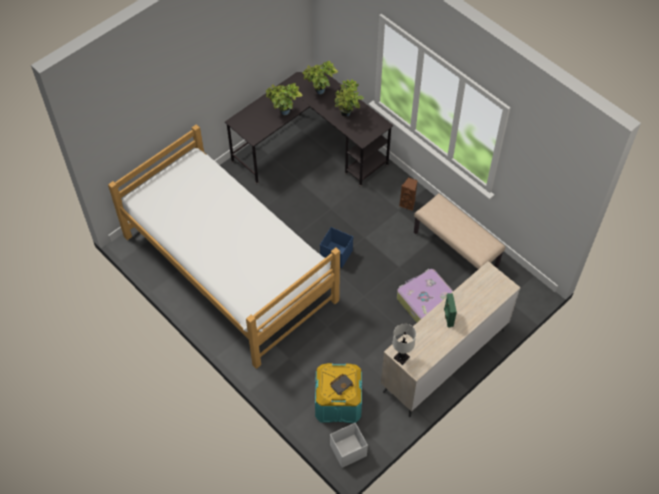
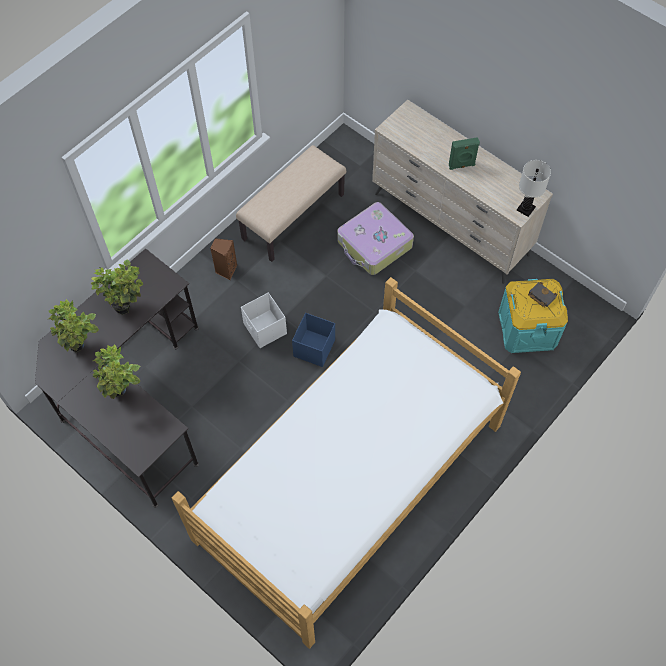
camera: 95 degrees left, 5 degrees up
white storage box [330,423,368,468] -> white storage box moved to [241,293,287,348]

